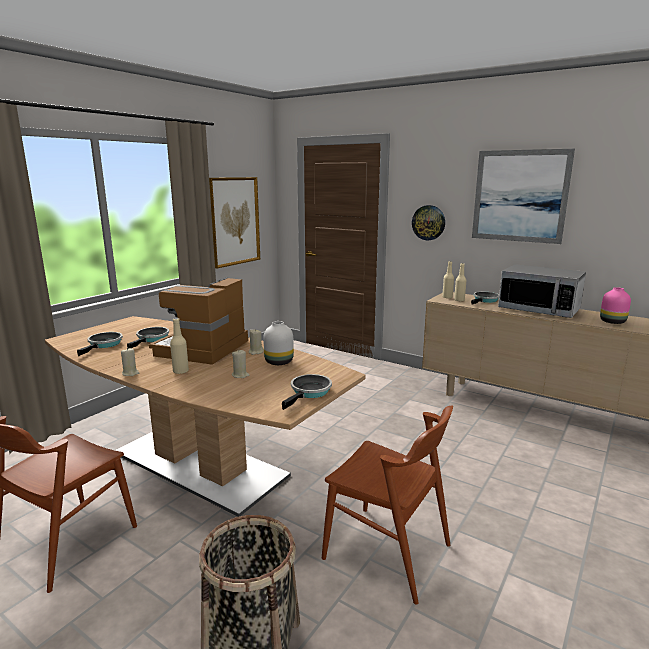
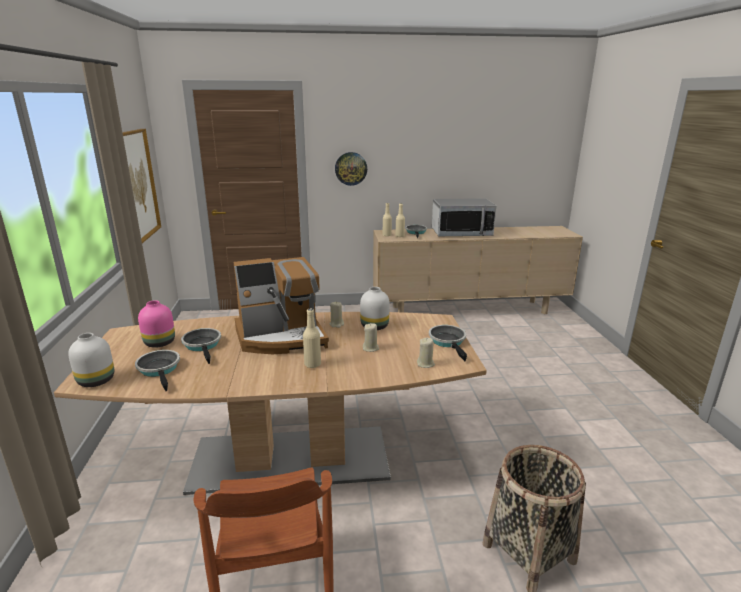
camera: 40 degrees left, 5 degrees up
beige candle [121,348,139,376] -> beige candle moved to [417,338,435,368]
coffee machine [149,277,248,365] -> coffee machine turned 90 degrees counterclockwise [233,257,329,354]
brown chair [322,406,453,605] -> none
picture [472,149,575,244] -> none
pink vase [600,287,631,324] -> pink vase moved to [138,300,175,348]
none -> white vase [68,333,114,387]

